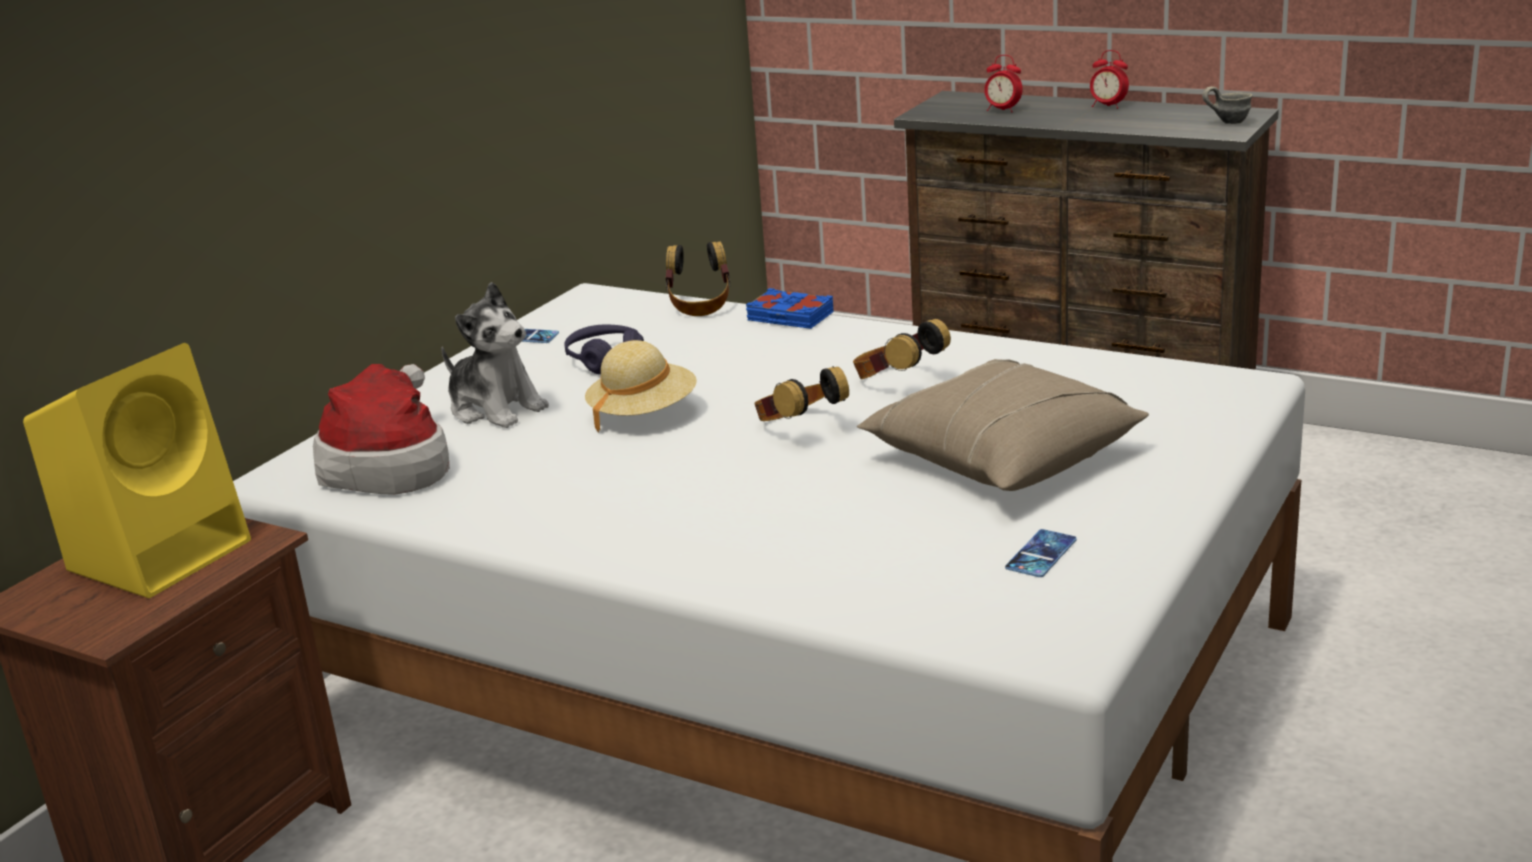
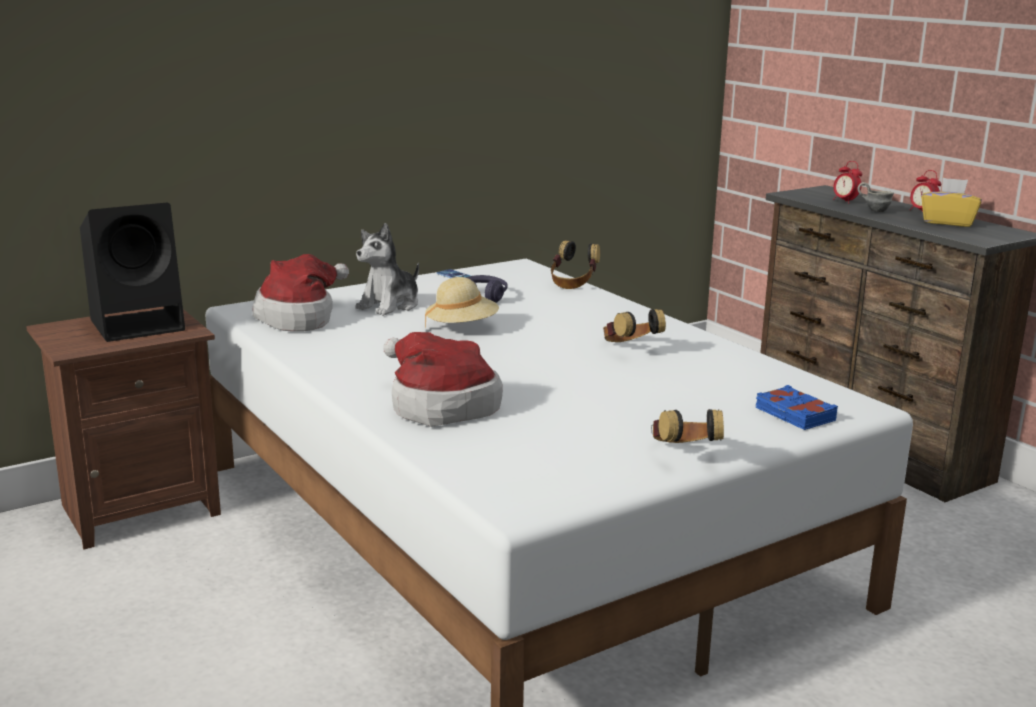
camera: 25 degrees right, 5 degrees down
yellow speaker [23,343,251,598] -> black speaker [80,203,185,342]
plush toy [441,282,549,428] -> plush toy turned 60 degrees clockwise [355,223,419,316]
blue book [746,288,833,329] -> blue book moved to [756,385,838,430]
headphones [755,366,849,421] -> headphones moved to [651,409,724,443]
beige pillow [857,359,1149,491] -> none
phone [1005,529,1077,577] -> none
grey mug [1202,86,1253,124] -> grey mug moved to [857,182,894,212]
none -> hat [383,332,503,427]
none -> yellow tissue box [921,178,982,227]

